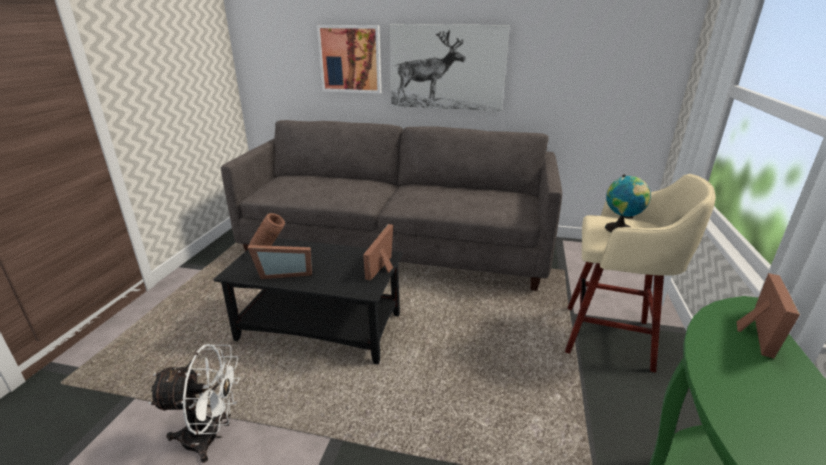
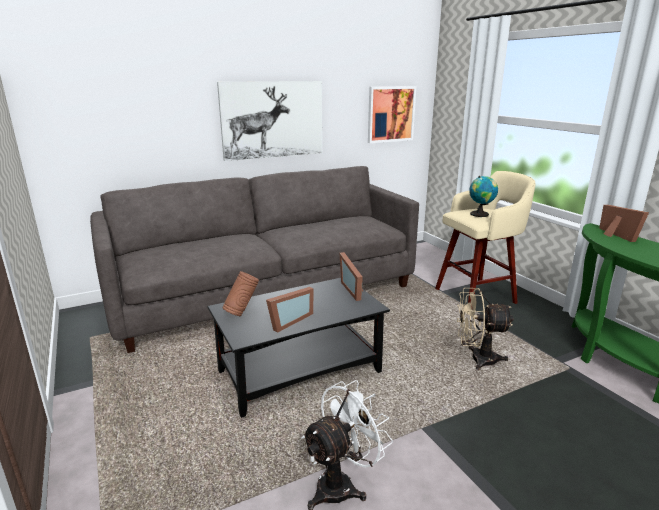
camera: 40 degrees left, 5 degrees down
picture [317,25,381,94] -> picture moved to [368,86,416,143]
none -> beige fan [457,288,513,370]

